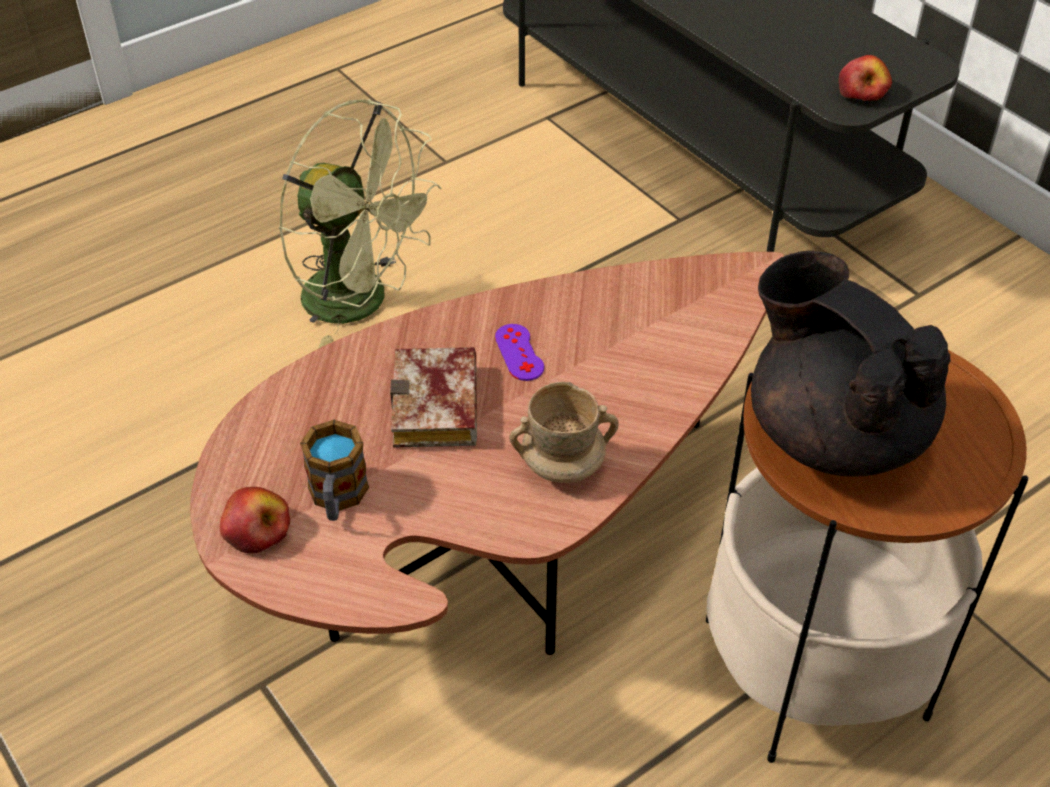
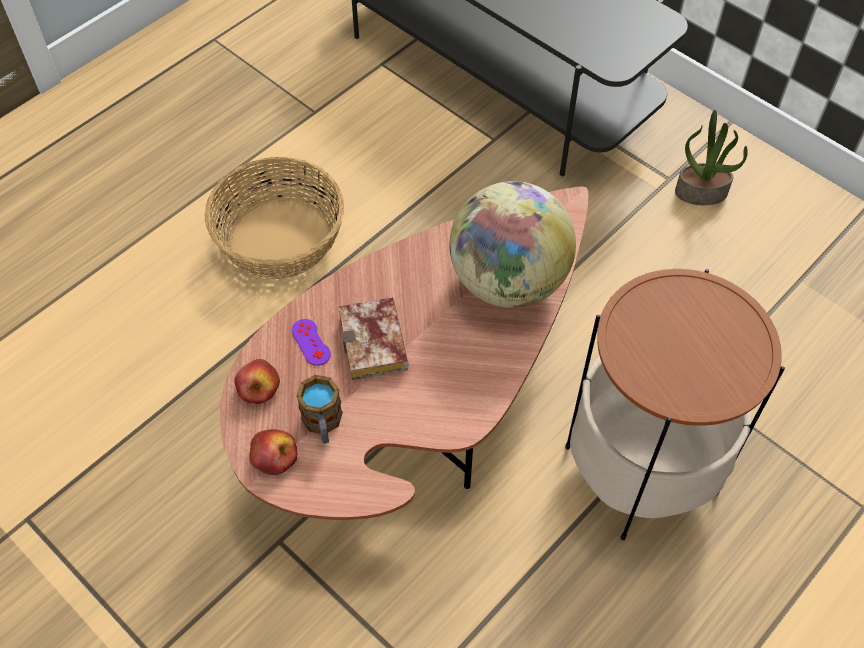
camera: 10 degrees left, 10 degrees up
green fan [278,99,442,349] -> basket [205,157,344,279]
purple game controller [495,324,544,381] -> purple game controller moved to [292,319,331,366]
beige mug [509,382,619,483] -> none
black teapot [751,251,951,476] -> none
apple [839,55,892,101] -> apple moved to [235,359,280,404]
none -> globe [449,181,576,308]
none -> potted plant [675,110,748,205]

